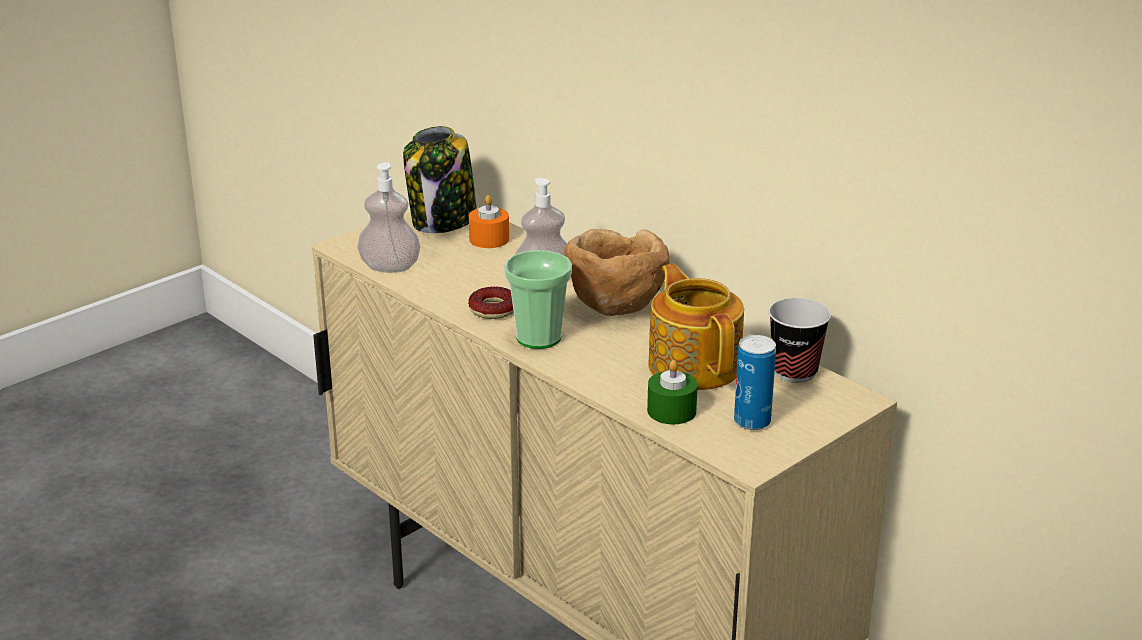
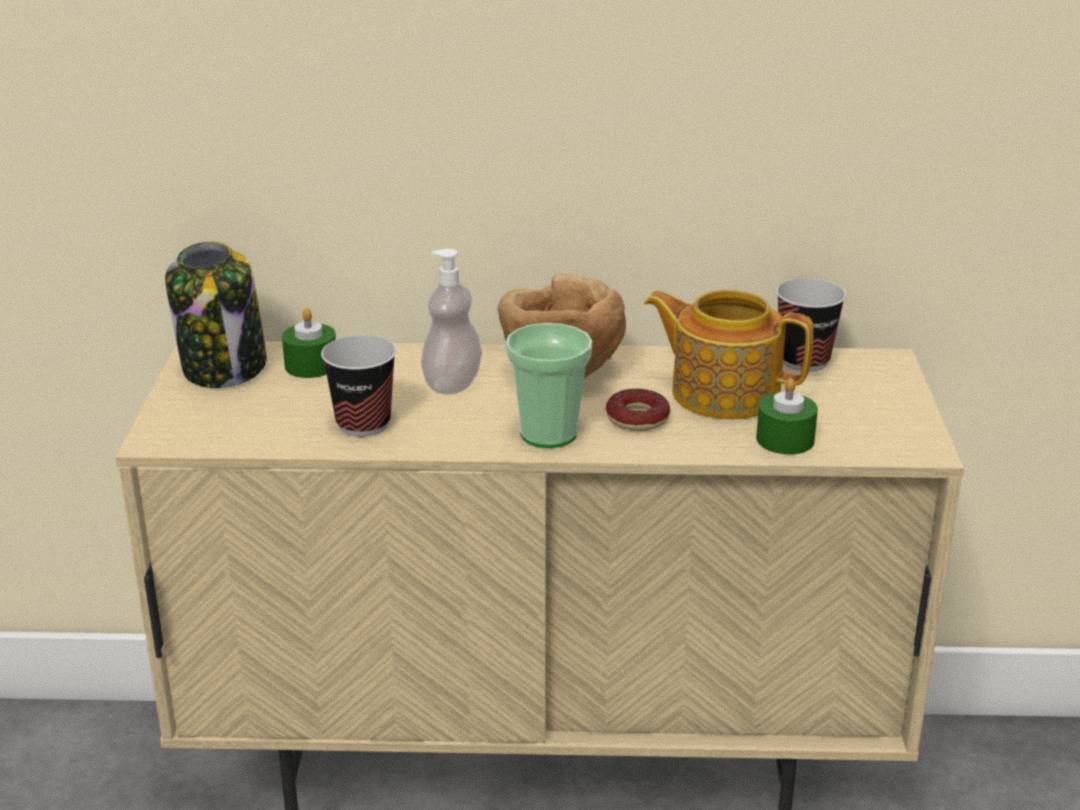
camera: 45 degrees left, 0 degrees up
soap dispenser [357,162,420,273] -> none
donut [468,287,514,319] -> donut moved to [606,389,670,431]
orange candle [469,195,509,248] -> green candle [282,308,336,378]
can [734,335,776,430] -> none
none -> cup [321,335,396,436]

